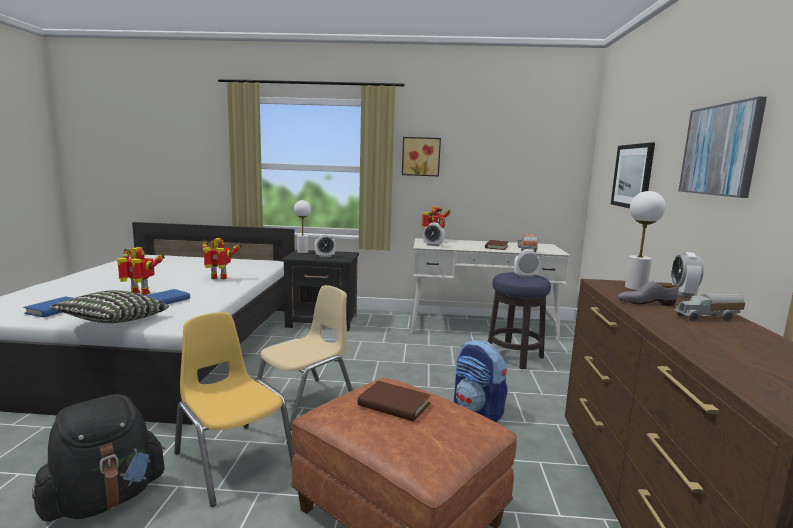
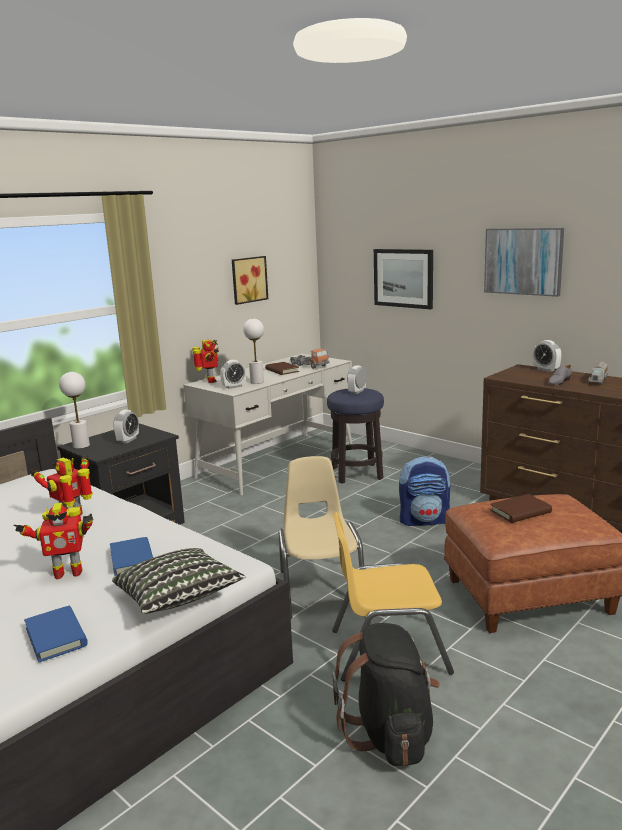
camera: 50 degrees left, 5 degrees up
toy robot [117,247,165,295] -> toy robot turned 150 degrees counterclockwise [14,503,93,579]
picture [402,137,441,176] -> picture moved to [232,256,268,305]
white table lamp [625,191,666,290] -> white table lamp moved to [243,319,264,384]

